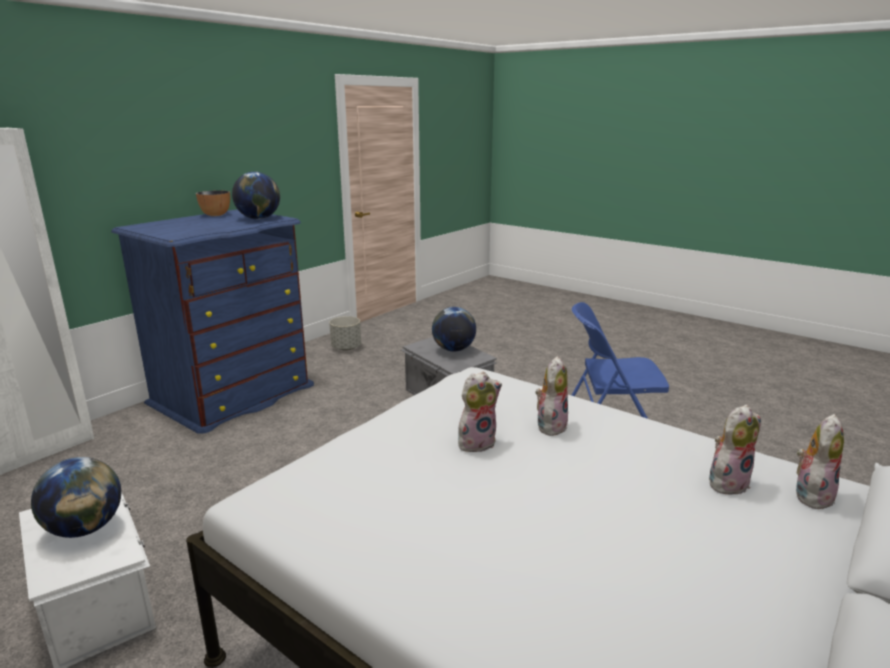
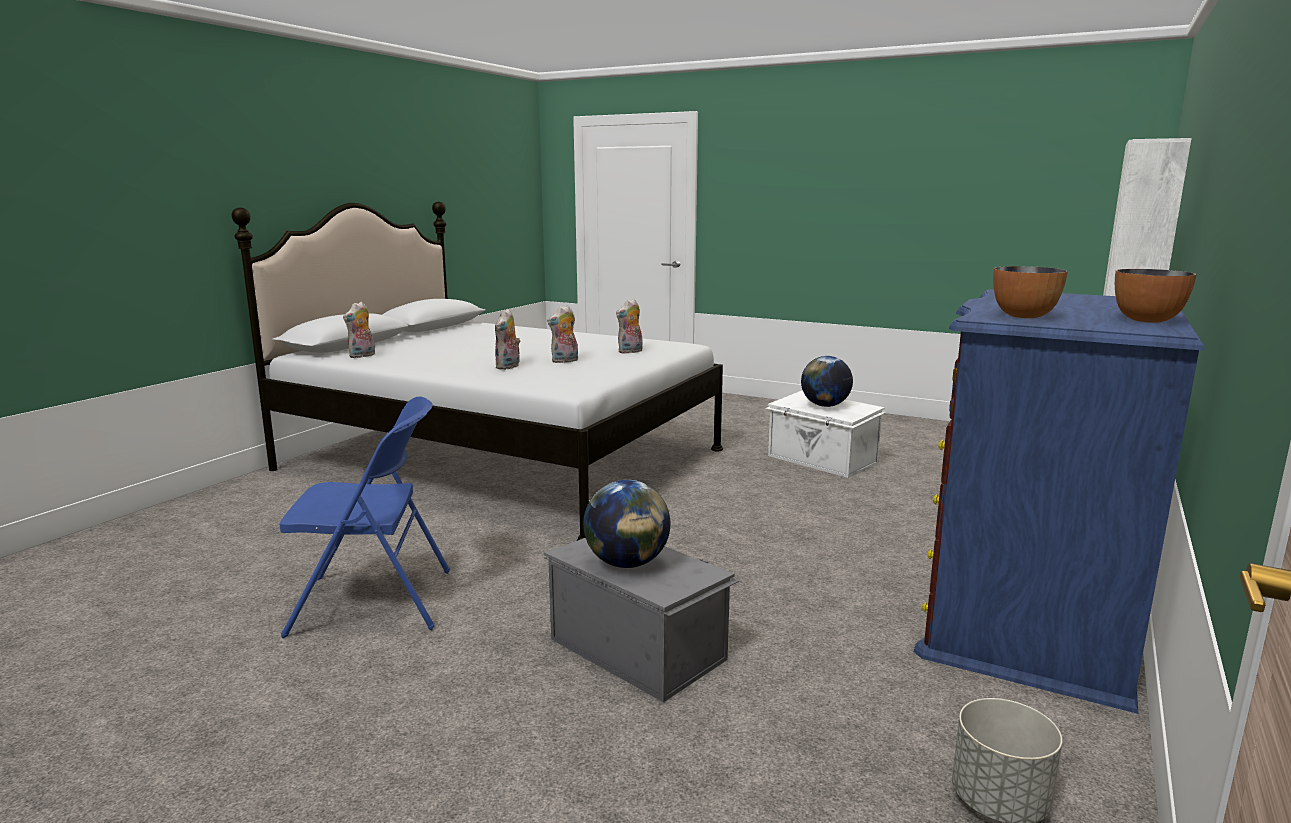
camera: 170 degrees right, 5 degrees down
globe [232,172,280,219] -> bowl [993,266,1068,318]
plush toy [709,405,761,495] -> plush toy moved to [616,299,643,354]

